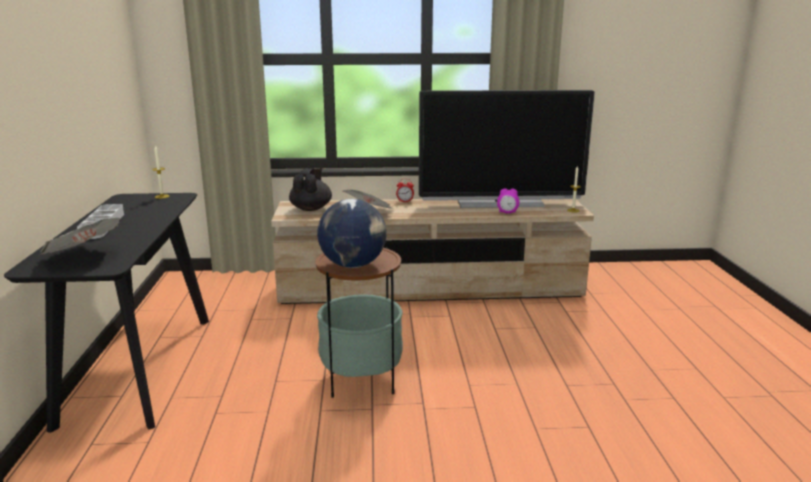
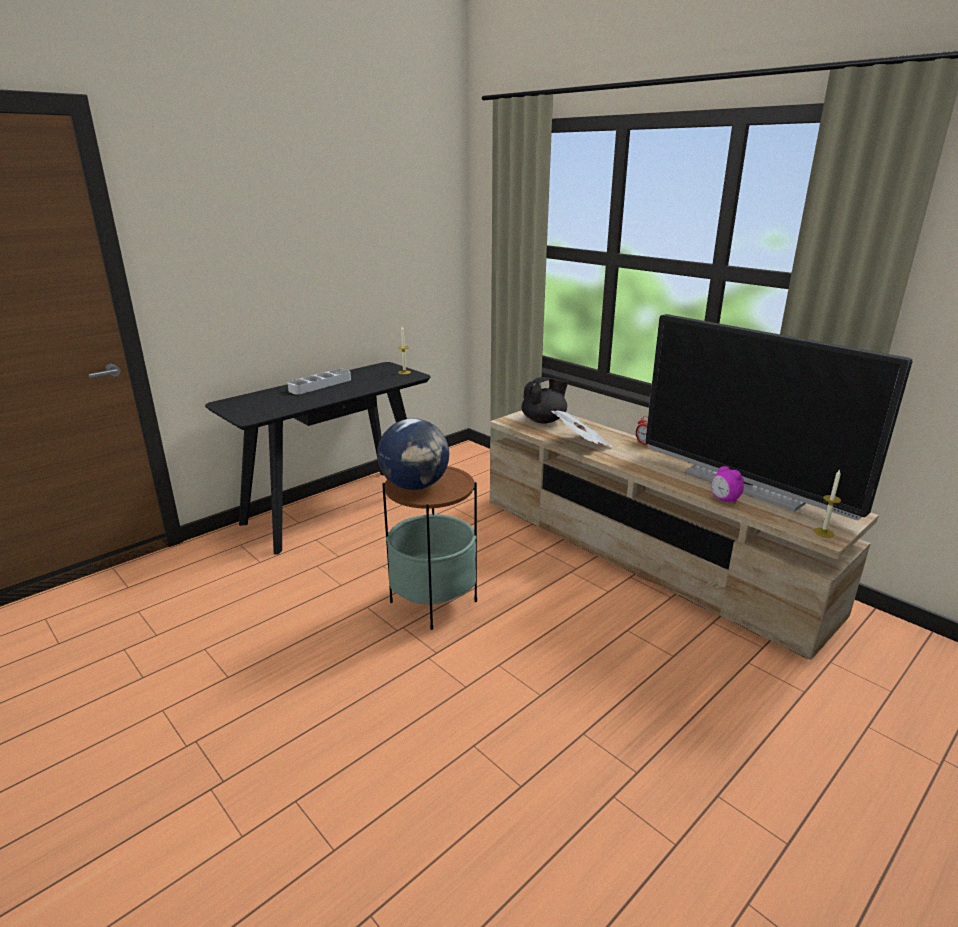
camera: 50 degrees right, 5 degrees up
newspaper [41,218,120,254] -> none

